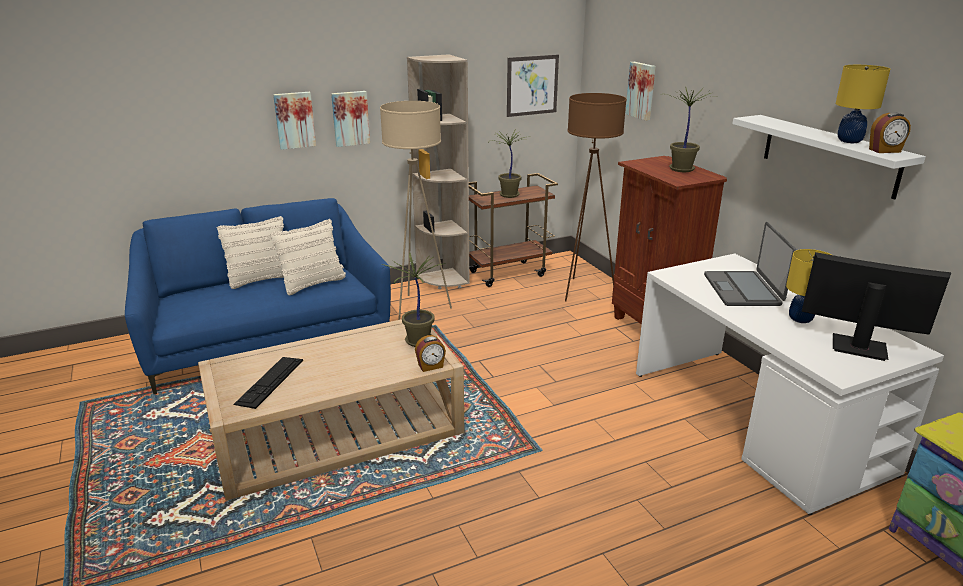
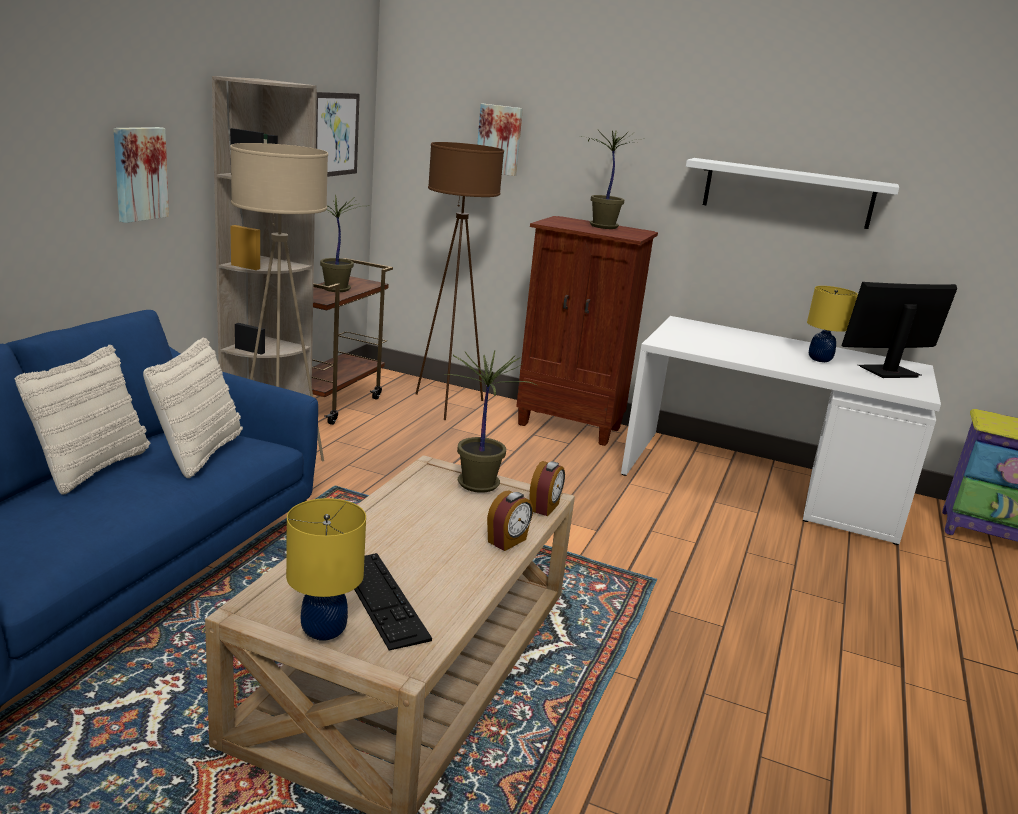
camera: 45 degrees left, 5 degrees down
picture [273,92,316,150] -> none
laptop [704,222,796,306] -> none
yellow table lamp [836,65,890,143] -> yellow table lamp moved to [286,498,366,641]
alarm clock [869,112,911,153] -> alarm clock moved to [487,491,533,551]

